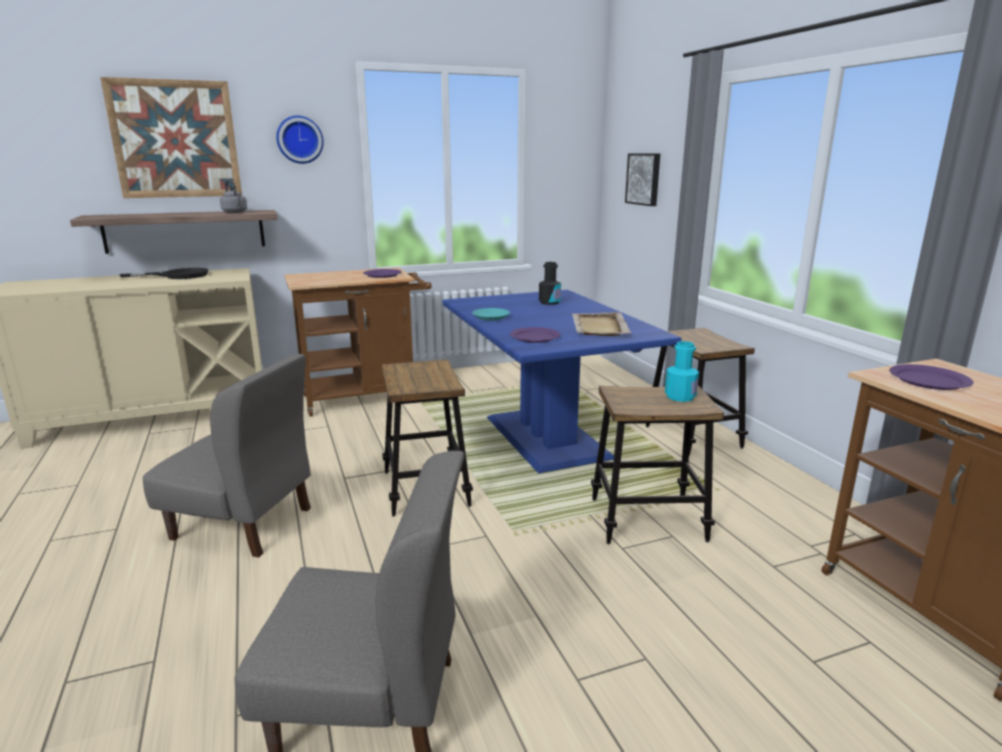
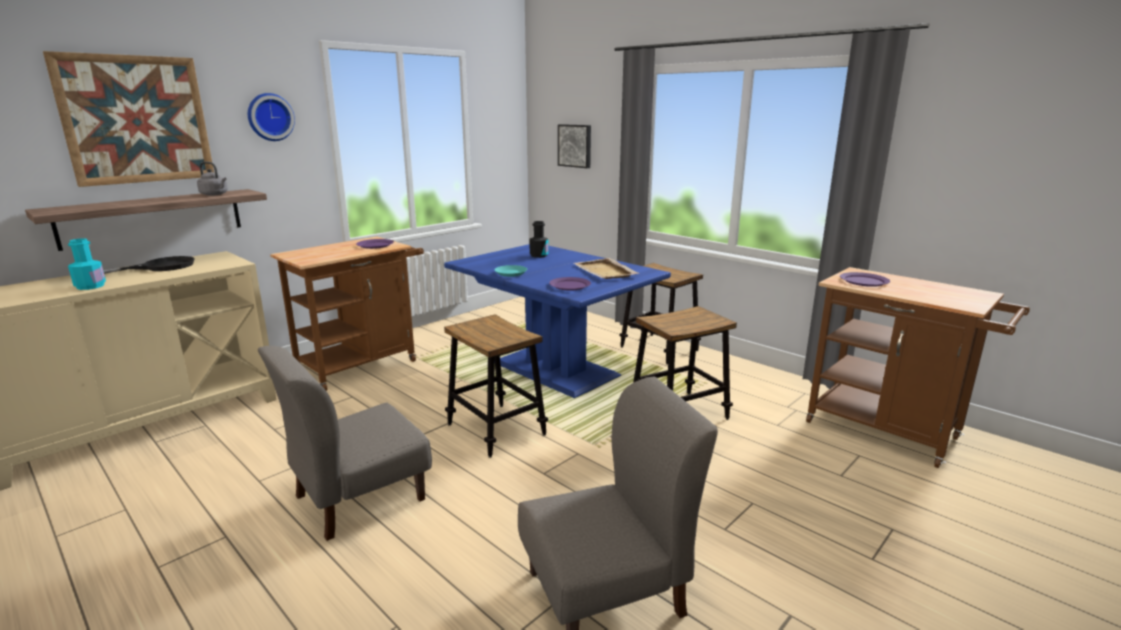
camera: 25 degrees left, 0 degrees up
grey chair [143,354,311,557] -> grey chair turned 150 degrees clockwise [258,346,432,541]
turquoise bottle [665,341,699,402] -> turquoise bottle moved to [68,238,106,290]

